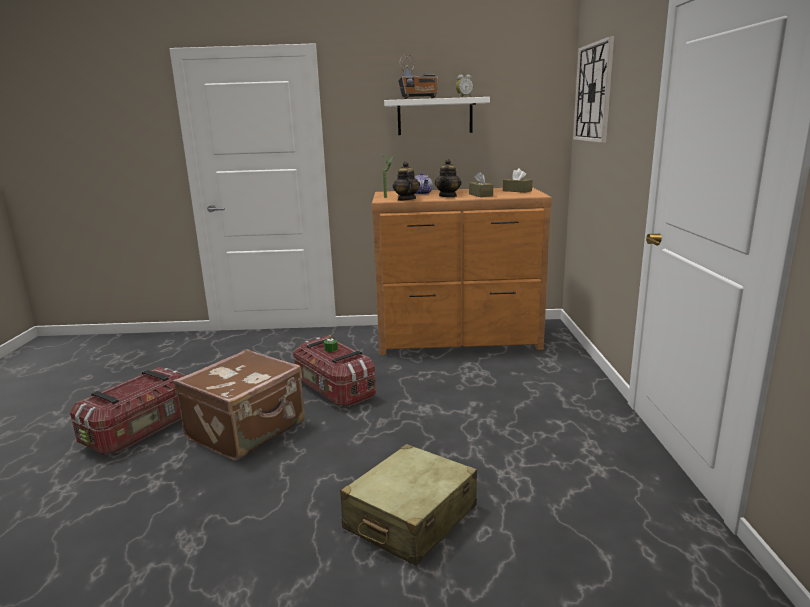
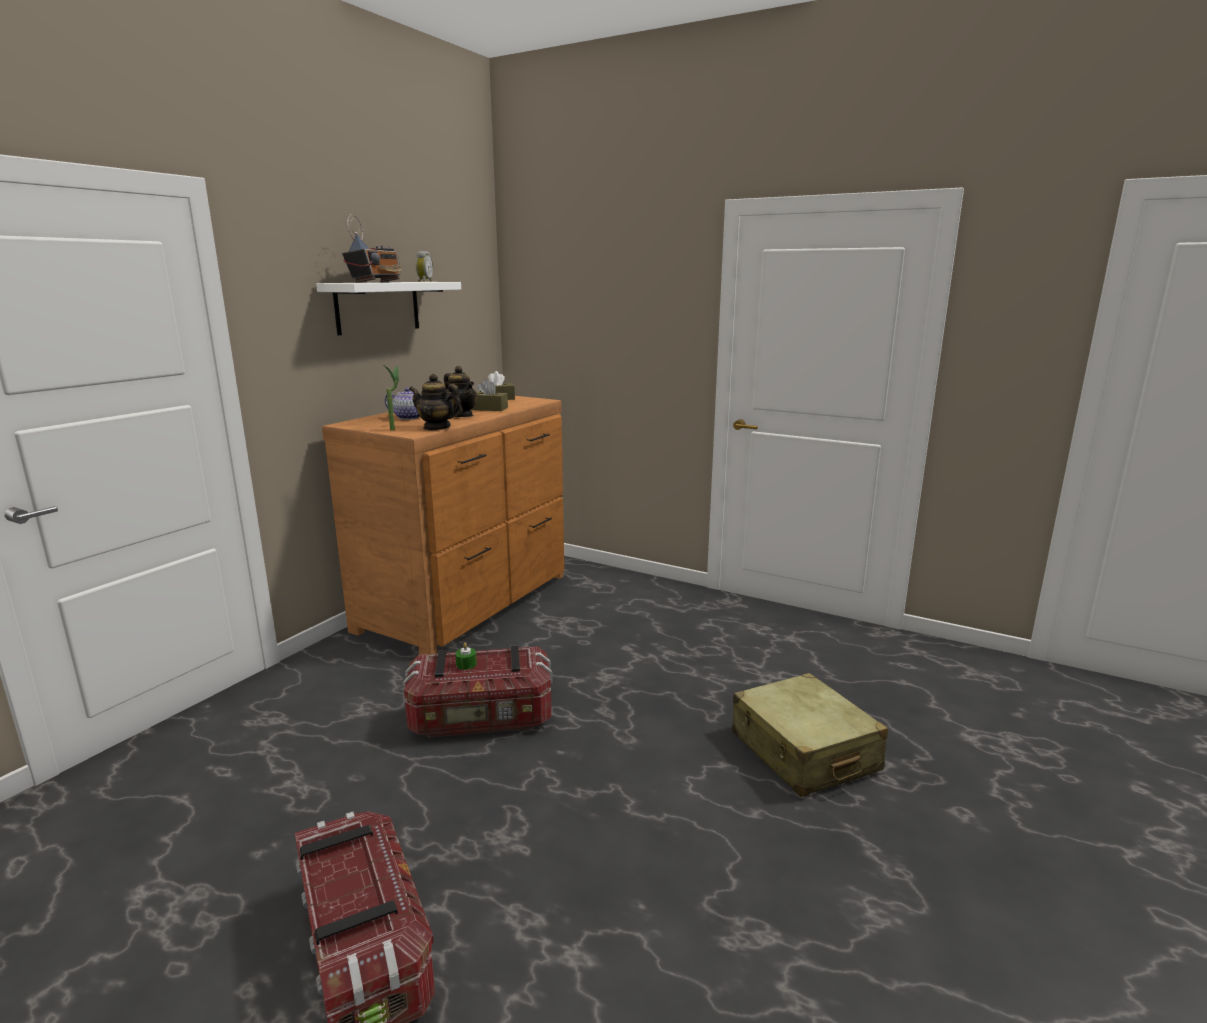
camera: 60 degrees left, 0 degrees up
brown suitcase [173,349,305,461] -> none
wall clock [573,36,614,143] -> none

